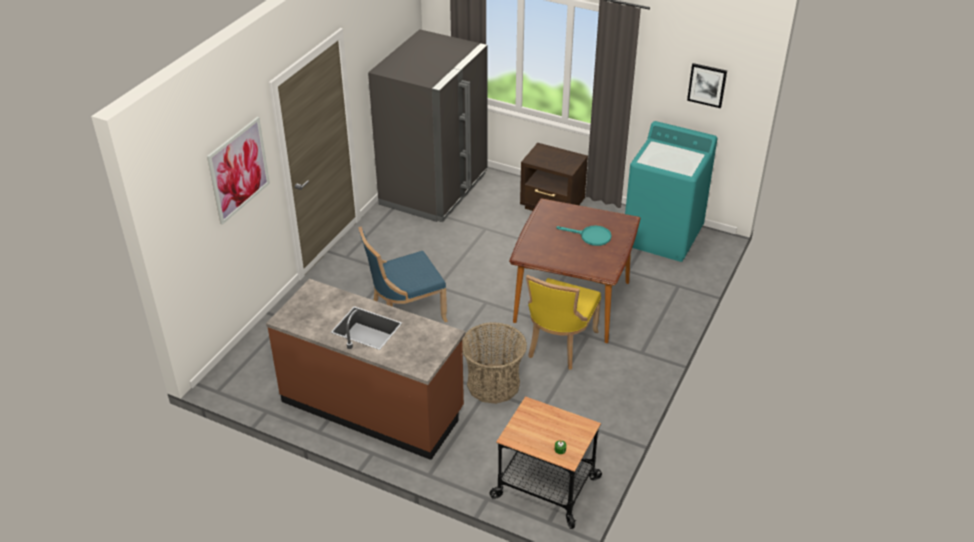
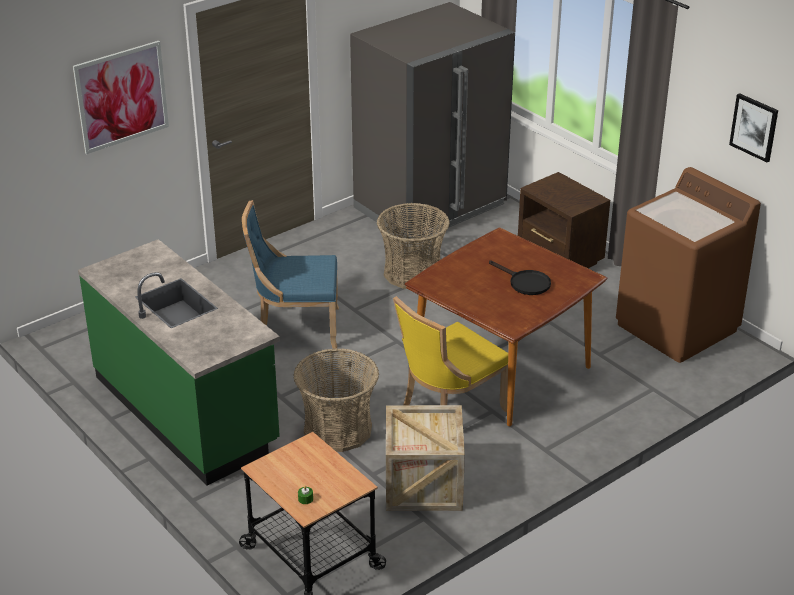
camera: 25 degrees right, 5 degrees down
brown counter [266,279,466,460] -> green counter [78,239,280,486]
turquoise frying pan [556,225,611,246] -> black frying pan [489,260,551,295]
turquoise washing machine [625,121,718,262] -> brown washing machine [616,167,761,363]
none -> basket [377,203,450,289]
none -> crate [386,405,465,511]

